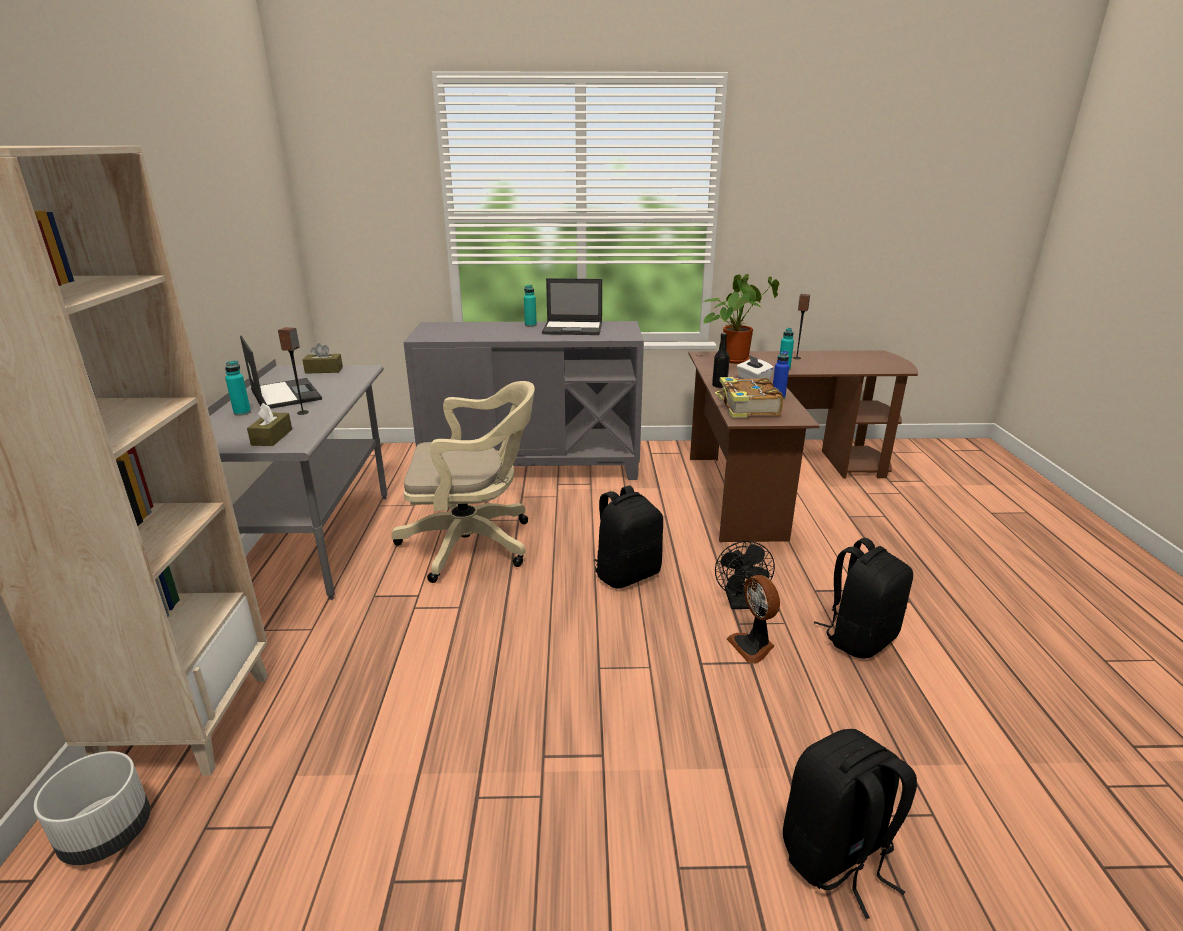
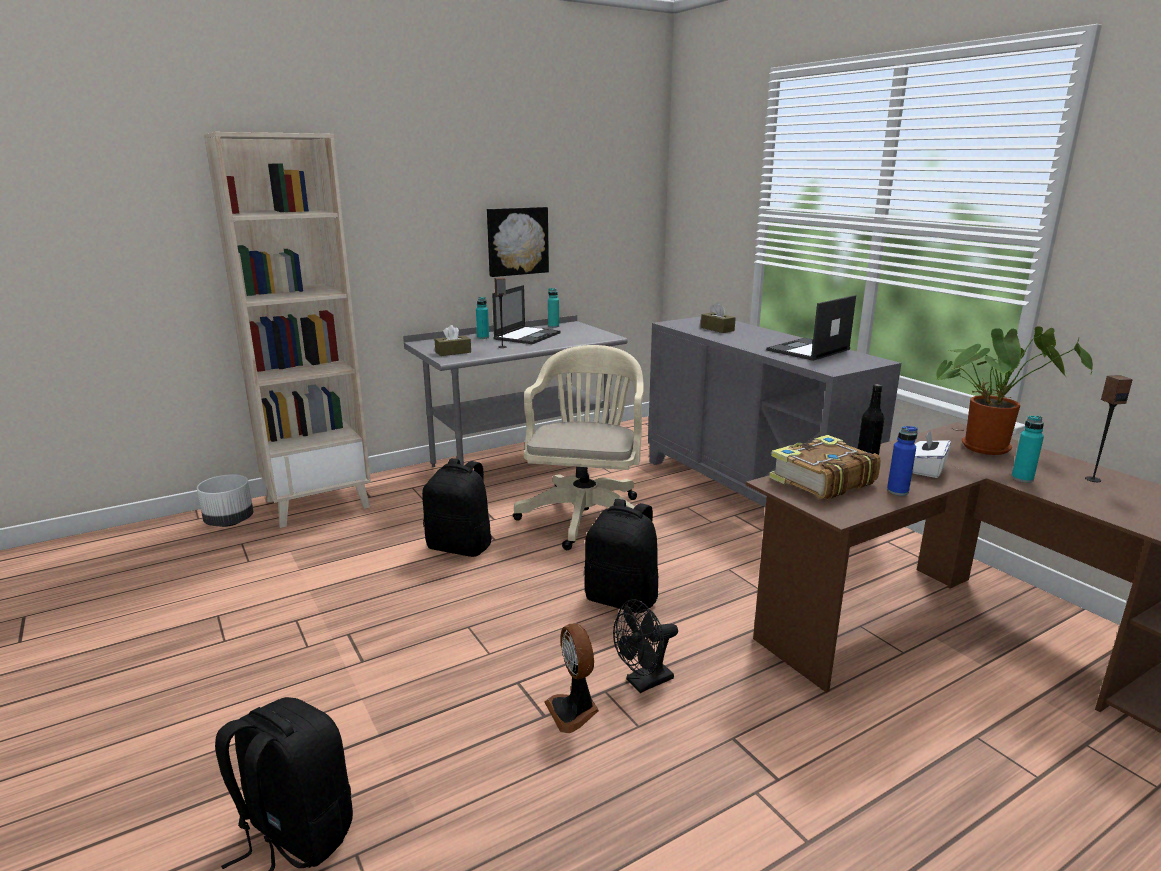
camera: 60 degrees right, 5 degrees down
brown tissue box [303,343,343,374] -> brown tissue box moved to [701,302,736,333]
beige office chair [391,381,535,583] -> beige office chair turned 135 degrees counterclockwise [513,345,643,550]
turquoise bottle [524,285,537,327] -> turquoise bottle moved to [548,288,559,328]
laptop [542,278,602,335] -> laptop turned 75 degrees clockwise [766,295,856,361]
fan [727,575,780,664] -> fan turned 60 degrees counterclockwise [544,623,599,733]
black backpack [814,538,913,658] -> black backpack moved to [422,458,492,557]
none -> picture [487,207,549,277]

